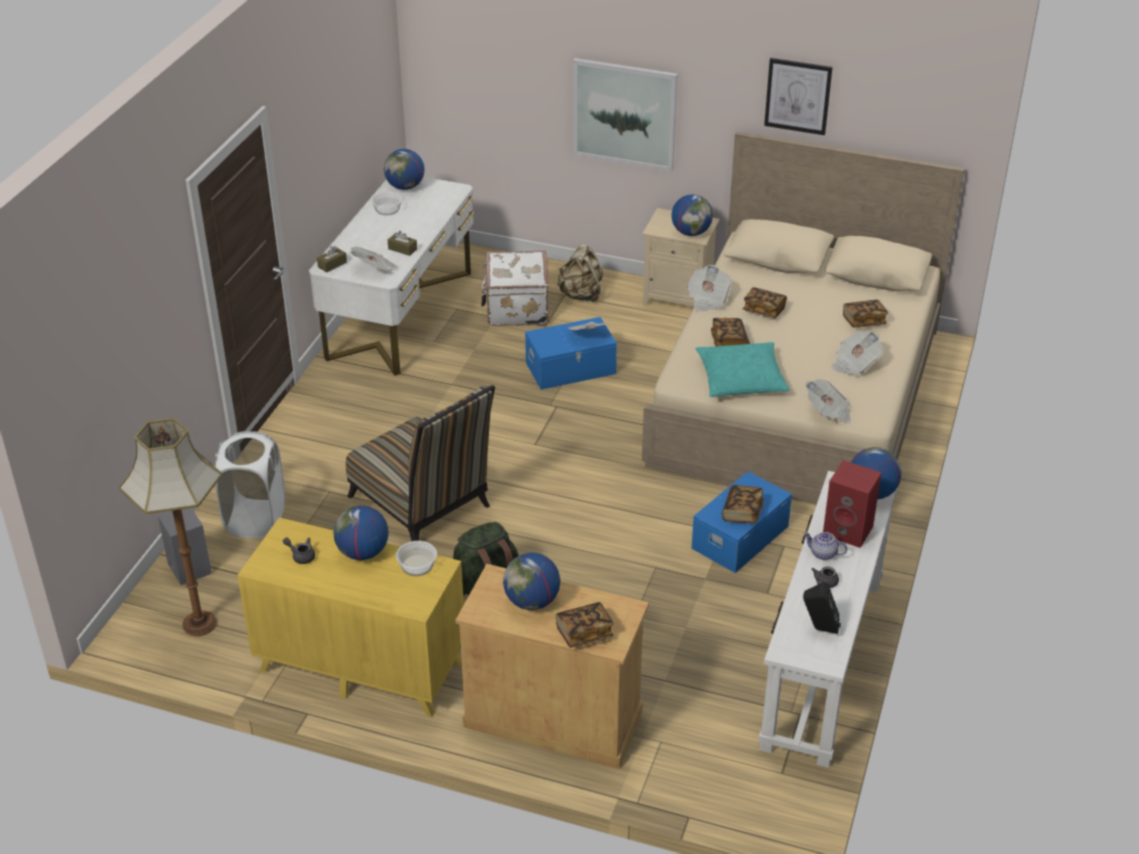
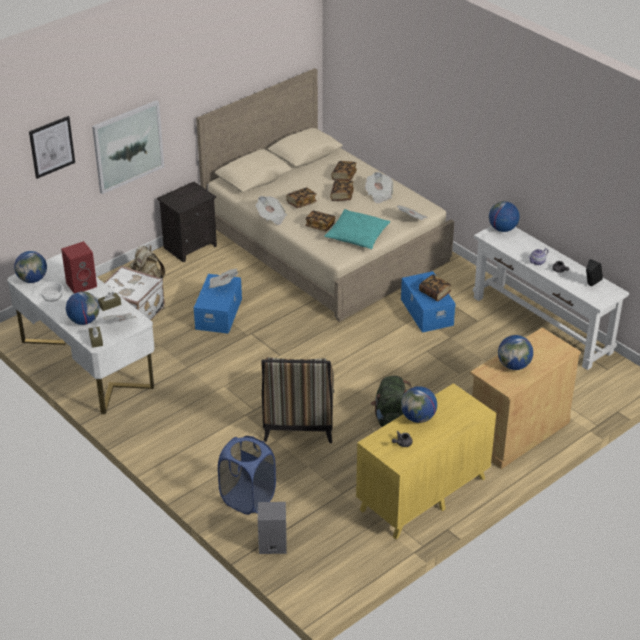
camera: 60 degrees left, 0 degrees up
floor lamp [119,418,222,636] -> none
white laundry basket [215,431,285,538] -> blue laundry basket [218,436,276,515]
chair [346,385,495,541] -> chair turned 105 degrees clockwise [261,357,334,443]
bowl [396,541,437,576] -> none
book [556,602,614,648] -> book moved to [330,180,354,201]
beige nightstand [642,208,719,306] -> black nightstand [157,182,217,262]
globe [671,194,713,236] -> globe moved to [66,291,100,325]
picture [764,58,832,135] -> picture moved to [29,116,75,179]
red speaker [823,460,881,548] -> red speaker moved to [61,241,97,294]

